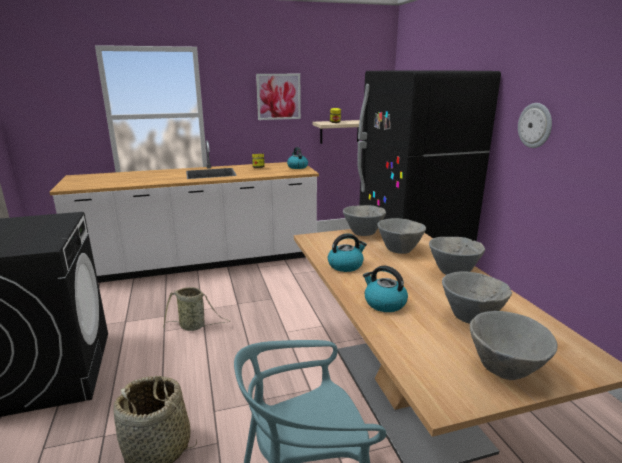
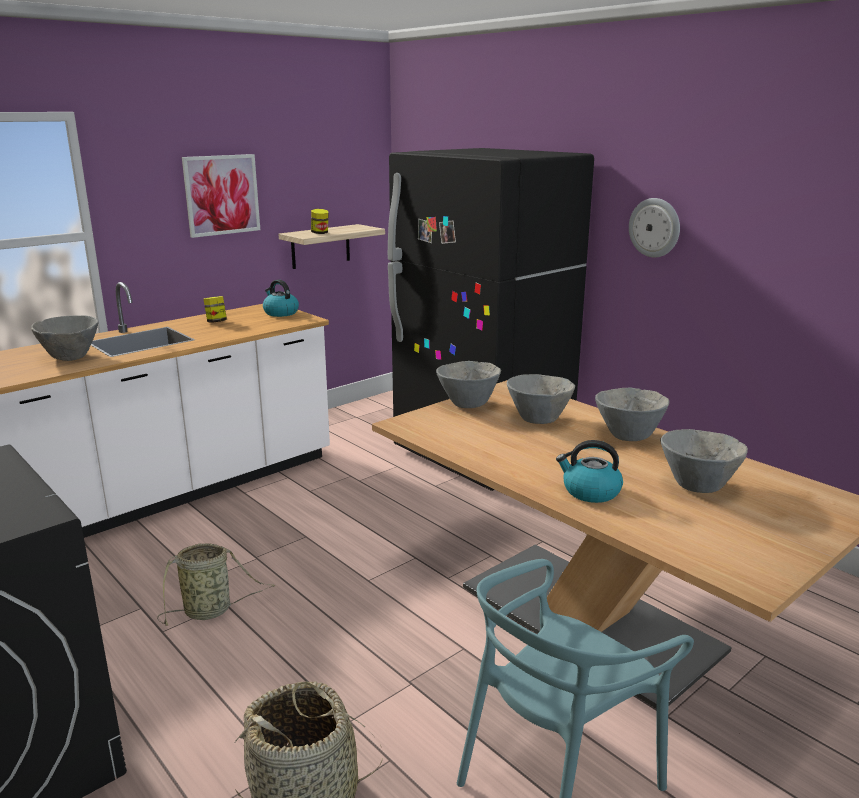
camera: 25 degrees left, 0 degrees up
kettle [328,233,367,272] -> none
grey bowl [470,311,558,380] -> grey bowl moved to [31,315,99,361]

